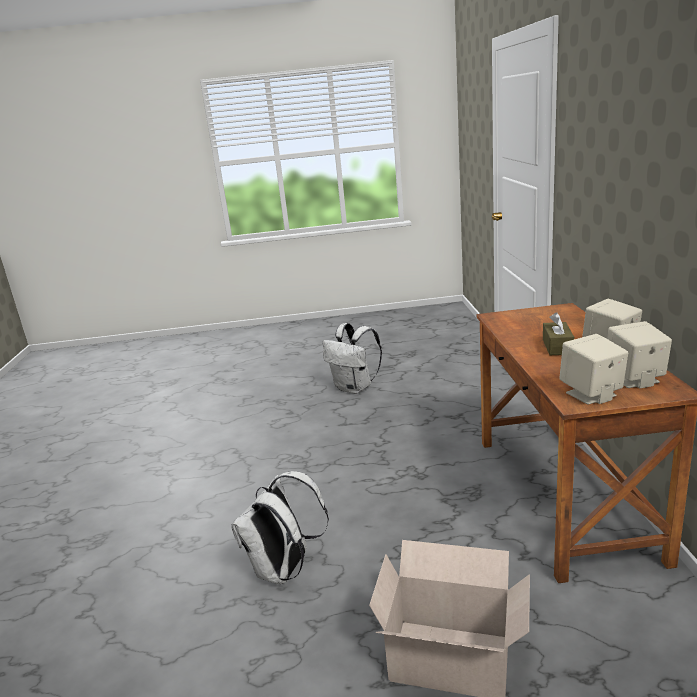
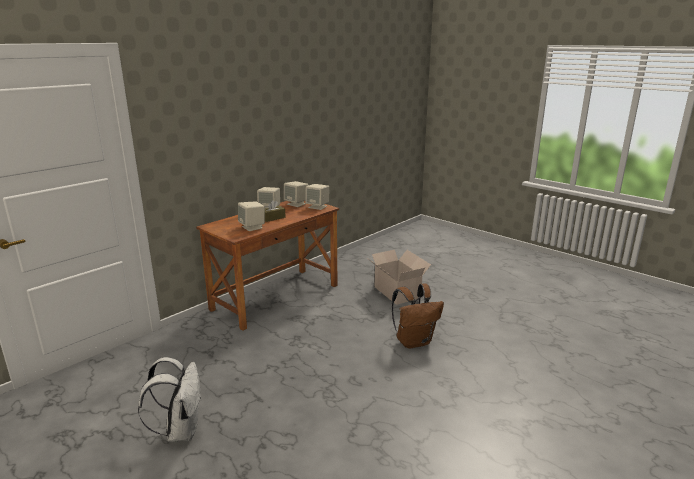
camera: 135 degrees left, 0 degrees up
white backpack [231,471,329,584] -> brown backpack [392,284,444,349]
none -> beige speaker [238,201,265,231]

